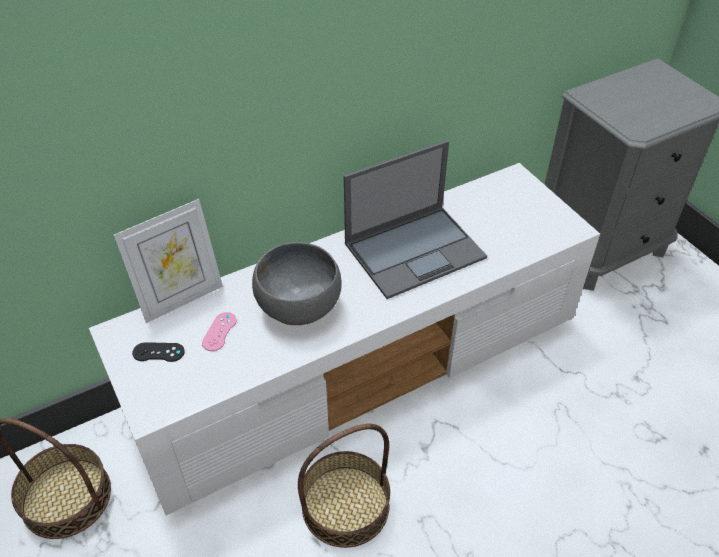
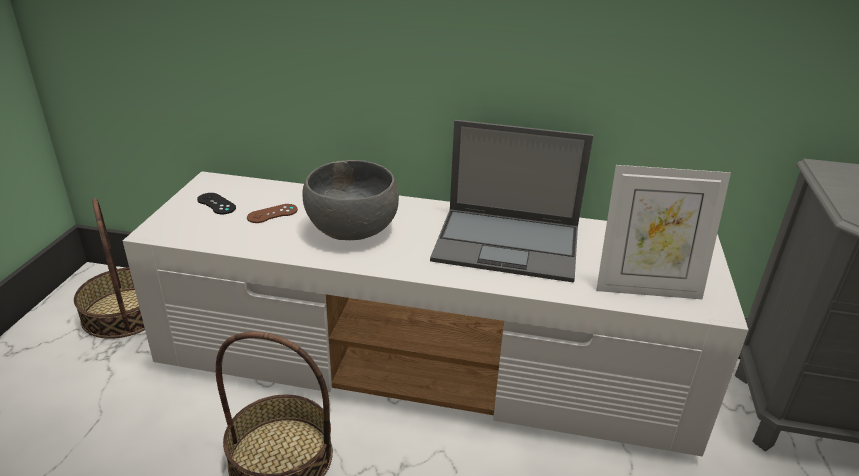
camera: 40 degrees right, 15 degrees down
picture frame [114,199,223,323] -> picture frame moved to [596,165,731,299]
pink game controller [202,312,237,351] -> brown game controller [247,204,298,223]

